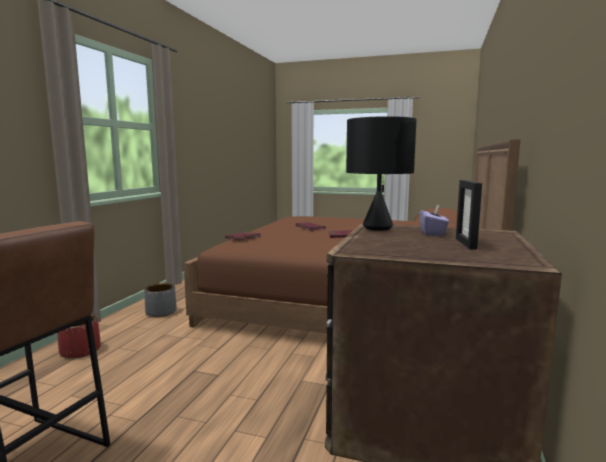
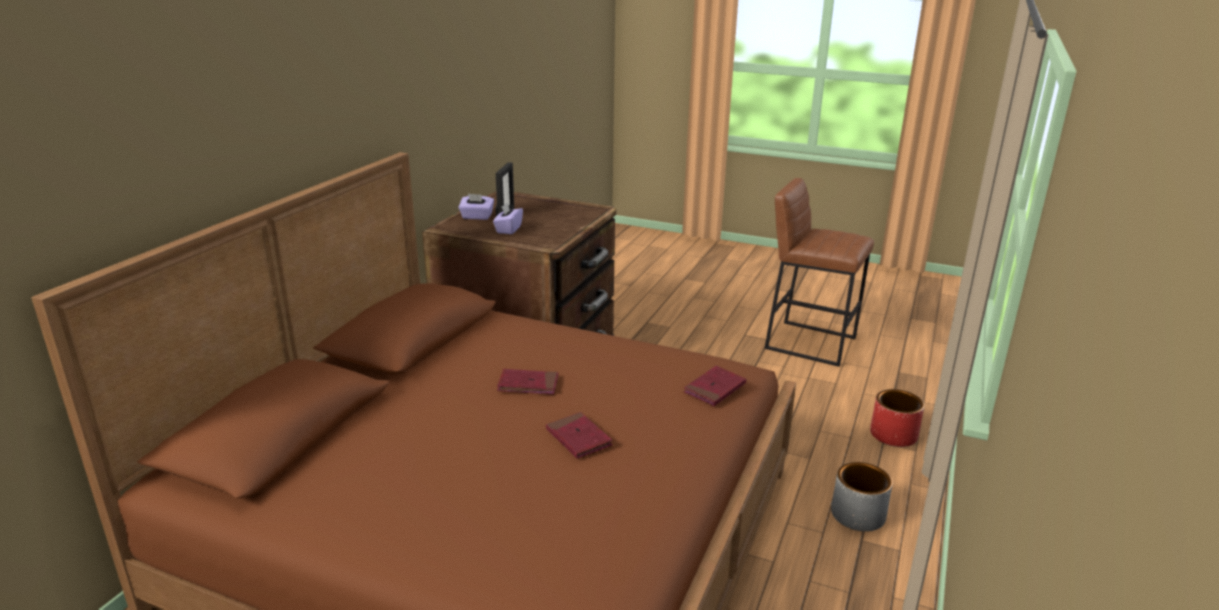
camera: 175 degrees left, 15 degrees up
black table lamp [346,116,416,231] -> none
none -> purple tissue box [458,194,494,220]

